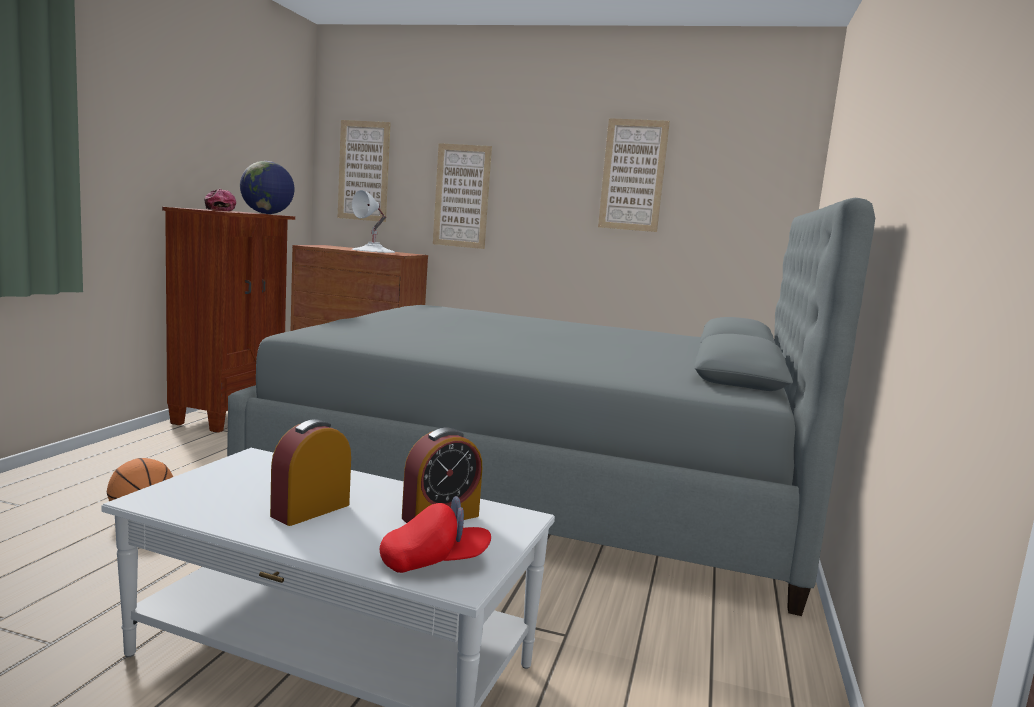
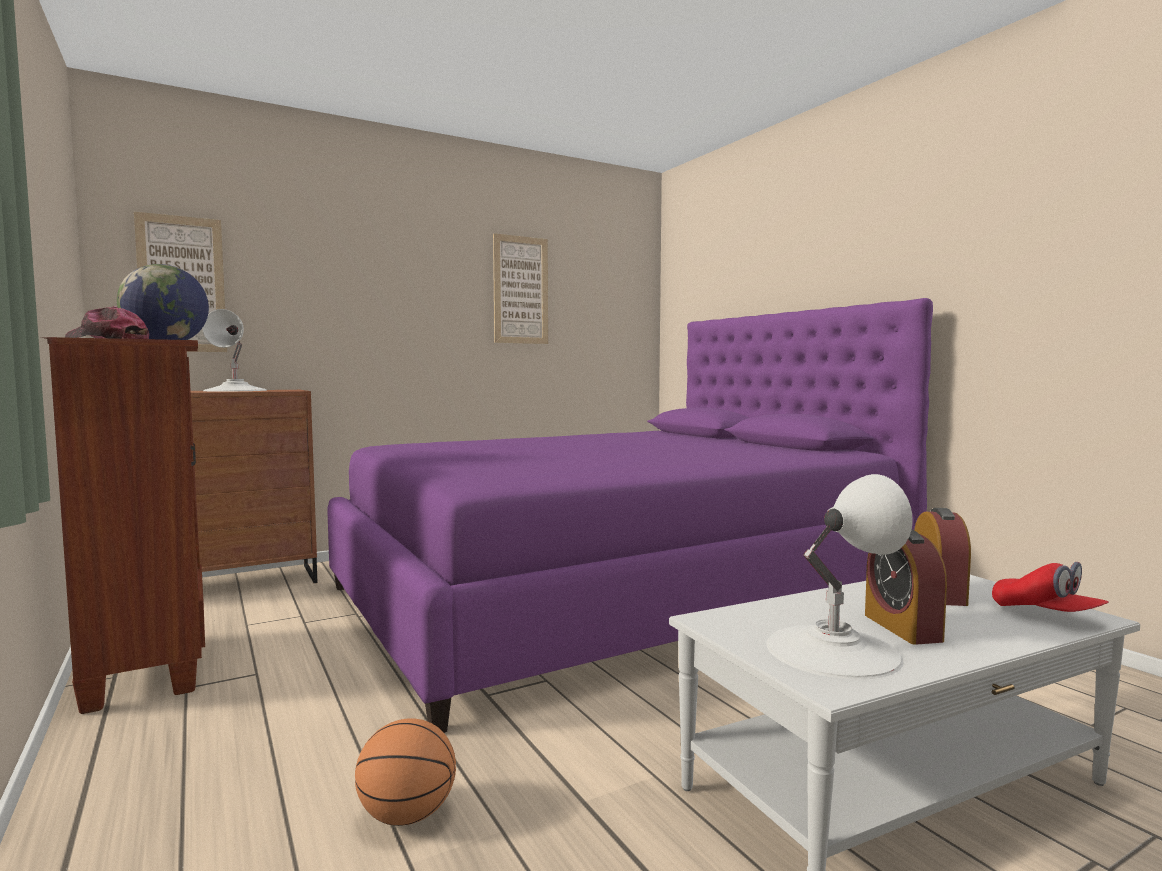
camera: 45 degrees left, 5 degrees down
grey bed [227,198,875,616] -> purple bed [328,298,933,733]
red cap [380,496,491,573] -> red cap turned 120 degrees clockwise [992,562,1109,612]
picture [433,143,492,249] -> none
none -> white table lamp [766,474,913,680]

